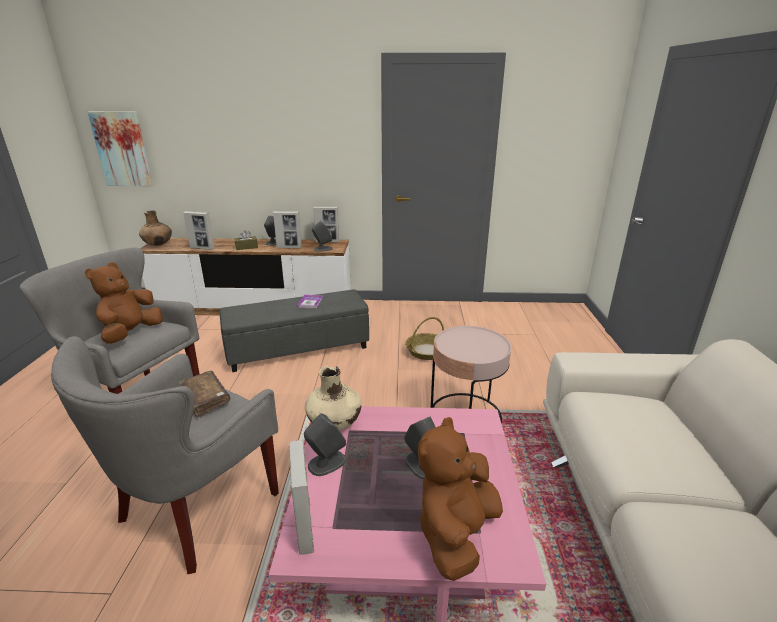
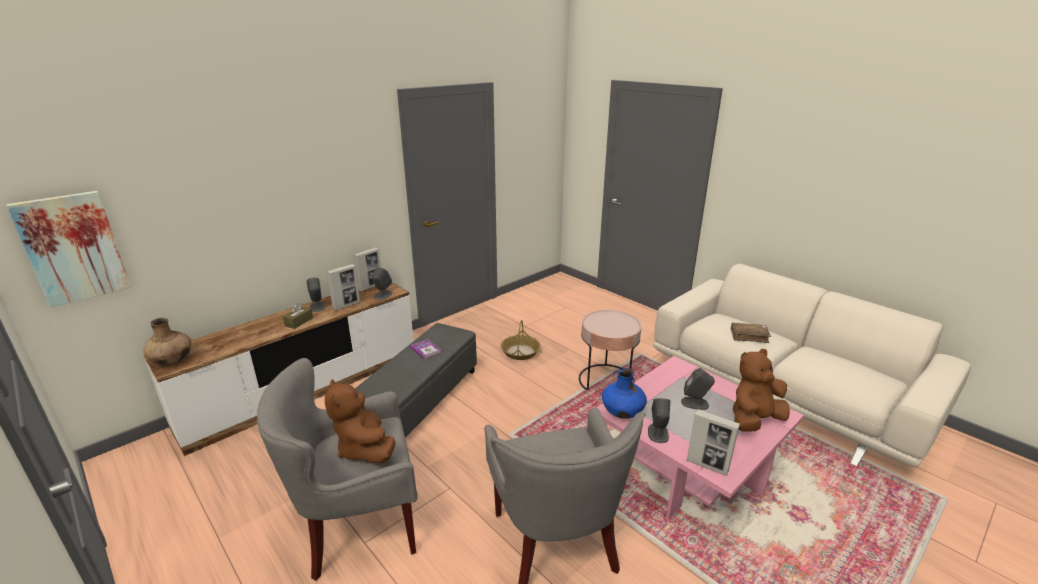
camera: 45 degrees left, 0 degrees up
brown book [179,371,230,418] -> brown book moved to [730,323,771,343]
picture frame [184,211,215,250] -> none
beige vase [305,365,362,431] -> blue vase [602,368,647,419]
brown plush toy [418,417,503,581] -> brown plush toy turned 75 degrees clockwise [733,349,790,432]

